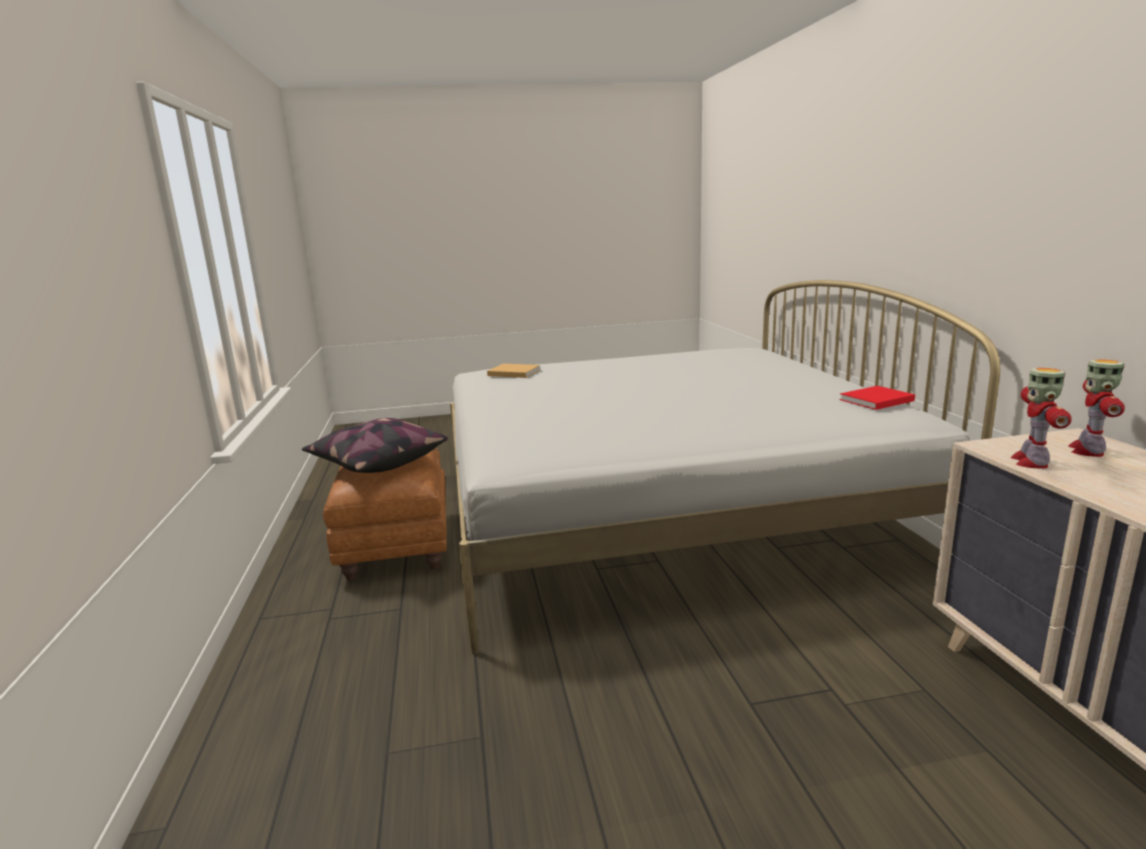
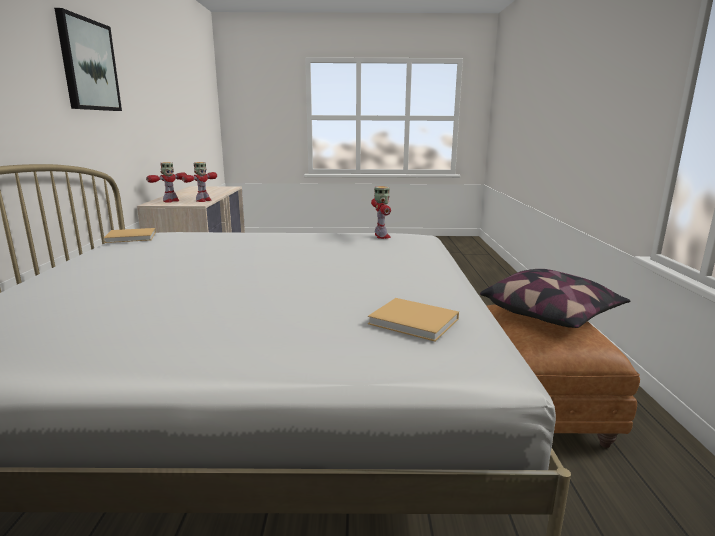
camera: 170 degrees left, 0 degrees up
red book [839,386,915,410] -> beige book [104,228,156,243]
none -> picture [54,8,122,111]
none -> toy robot [371,186,391,239]

